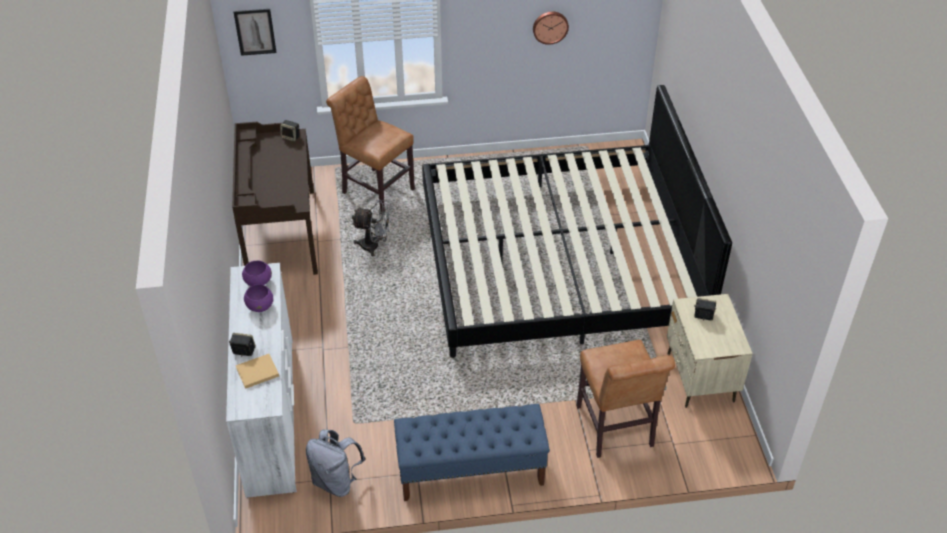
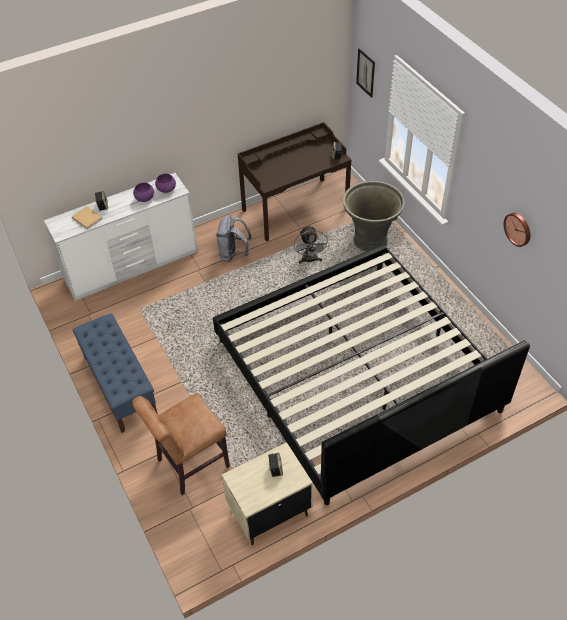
camera: 70 degrees right, 5 degrees up
grey backpack [306,429,365,497] -> grey backpack moved to [216,215,252,262]
brown chair [326,76,415,215] -> grey planter [343,181,405,251]

